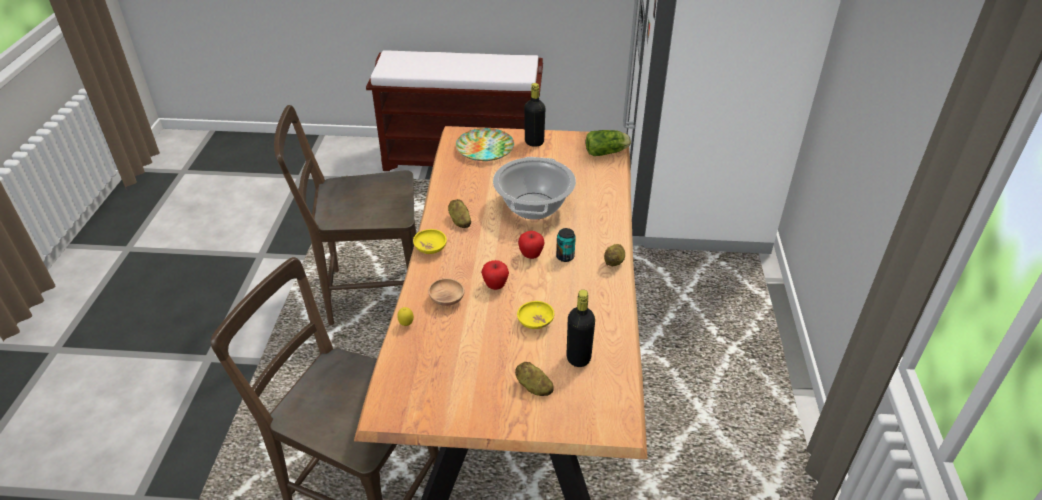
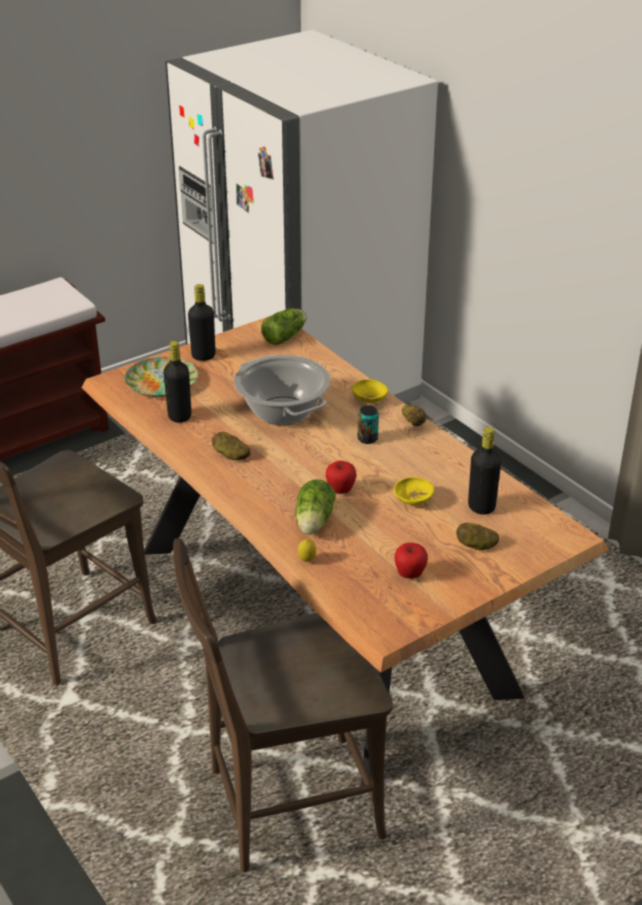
camera: 40 degrees left, 5 degrees down
yellow bowl [413,229,447,254] -> yellow bowl moved to [352,379,388,403]
brown bowl [428,278,465,306] -> lettuce [295,479,336,535]
apple [518,231,545,259] -> apple moved to [395,543,428,579]
none -> black bottle [164,341,191,423]

